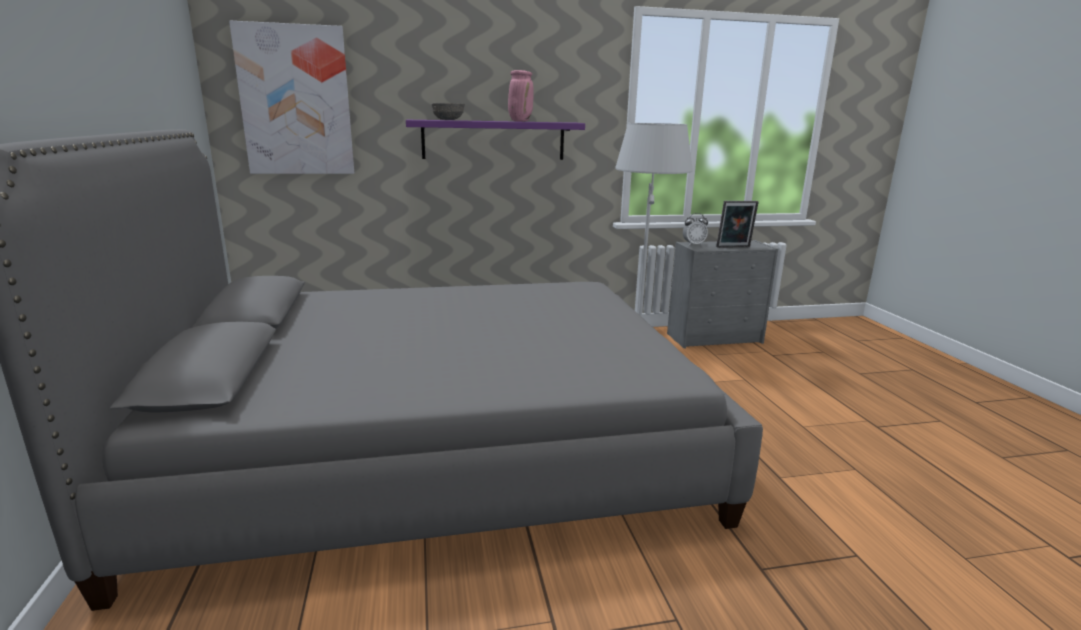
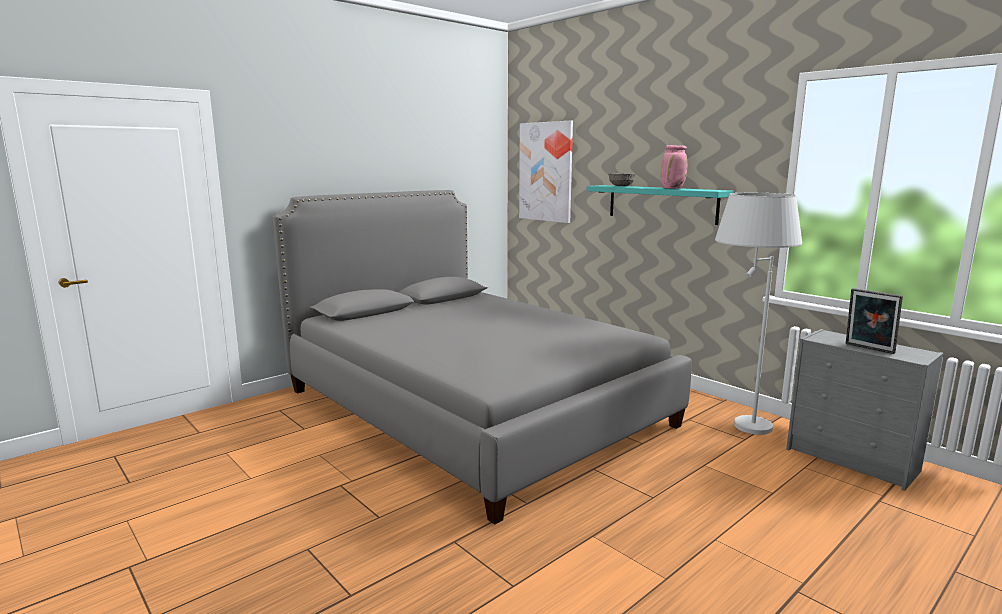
camera: 60 degrees right, 5 degrees down
purple shelf [406,120,585,160] -> turquoise shelf [587,185,733,225]
alarm clock [683,213,708,246] -> none

